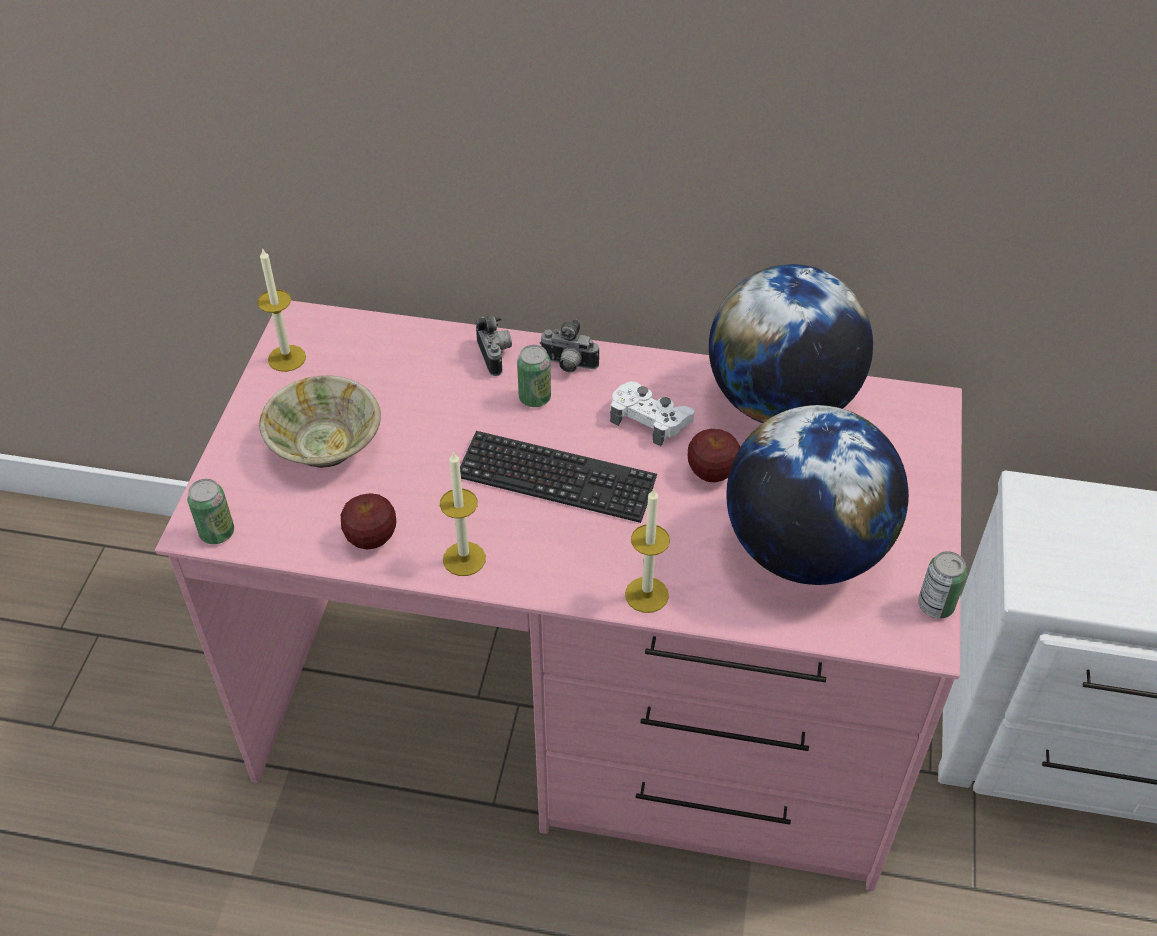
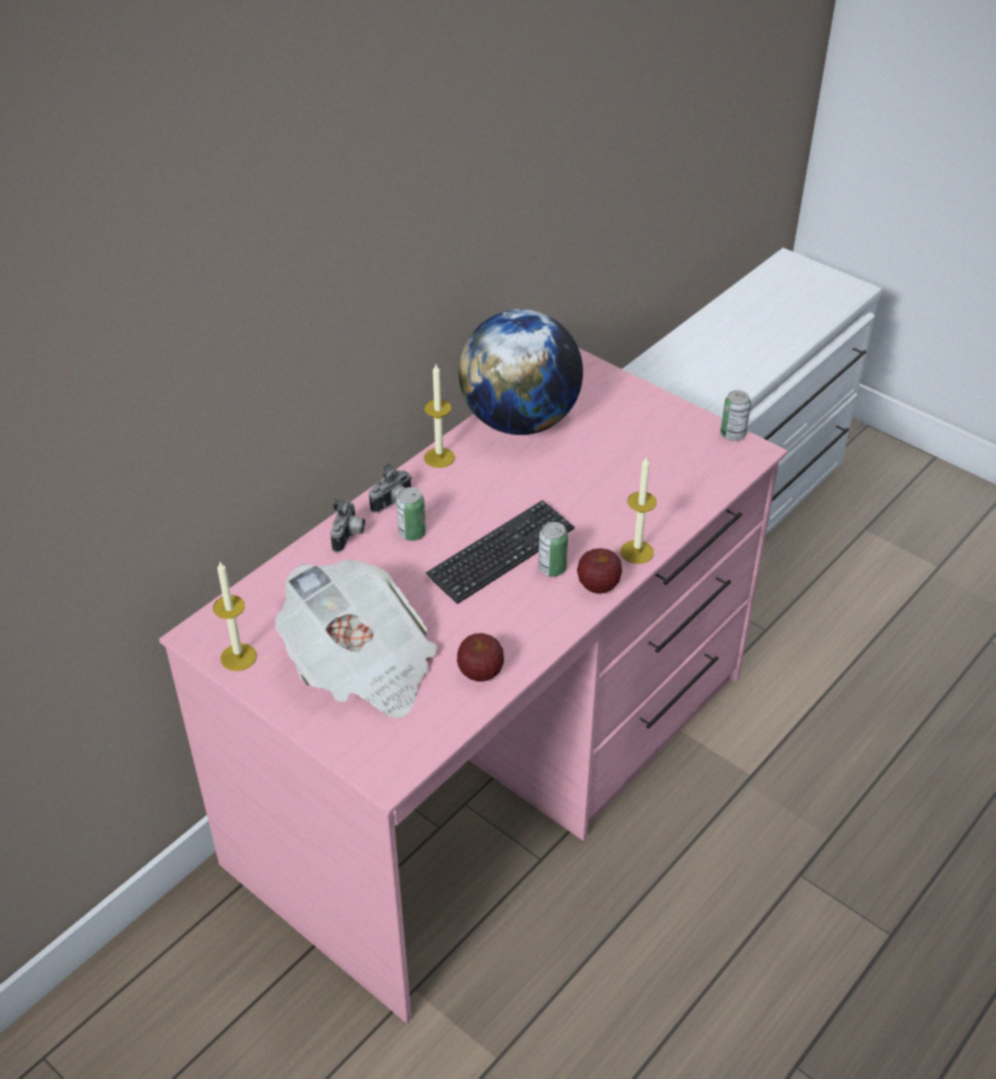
camera: 60 degrees left, 5 degrees down
can [187,479,234,544] -> can moved to [538,522,568,577]
beige bowl [259,375,381,468] -> newspaper [275,560,438,719]
candle [440,451,486,576] -> candle moved to [424,364,455,468]
camera [476,316,512,376] -> camera turned 90 degrees clockwise [330,500,365,552]
white game controller [610,381,695,446] -> none
apple [688,429,740,482] -> apple moved to [577,548,622,594]
globe [726,405,909,585] -> none

